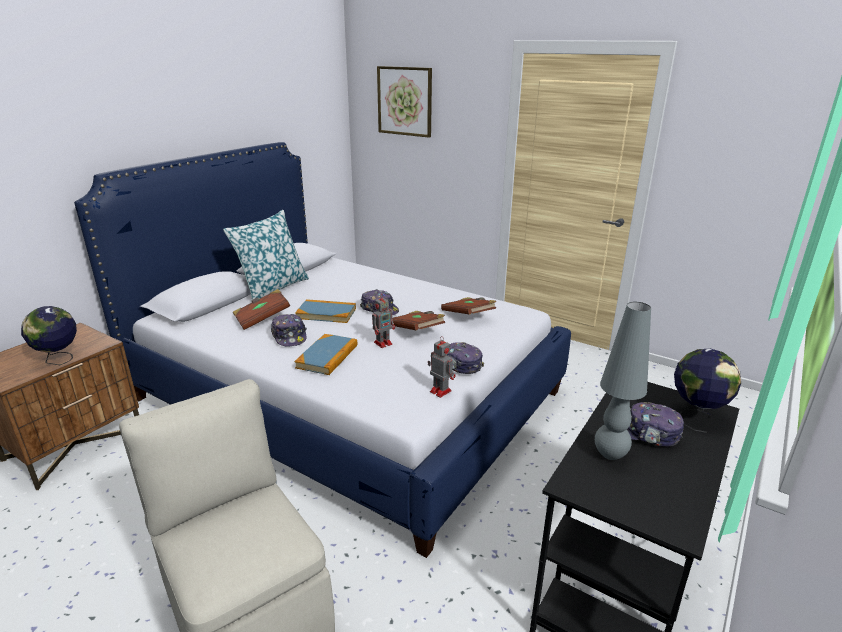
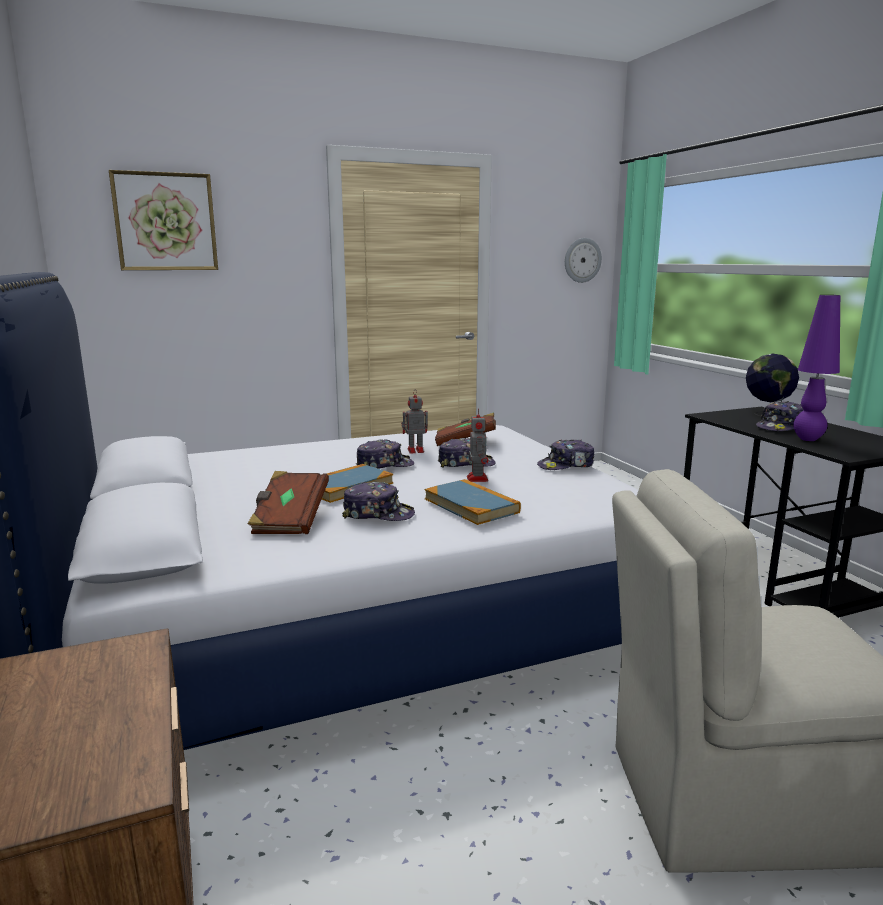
camera: 55 degrees left, 10 degrees down
globe [21,306,77,365] -> none
pillow [223,210,309,300] -> none
brown book [392,311,445,330] -> cap [438,438,495,468]
toy robot [428,336,456,398] -> toy robot moved to [401,391,428,453]
grey table lamp [595,302,651,460] -> purple table lamp [793,295,841,441]
none -> wall clock [565,238,602,283]

